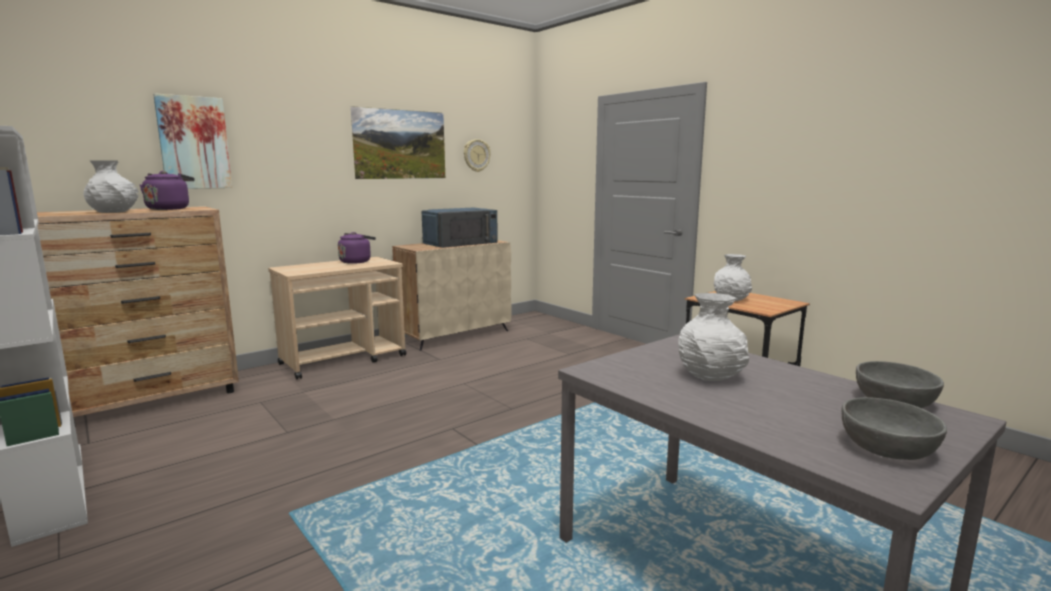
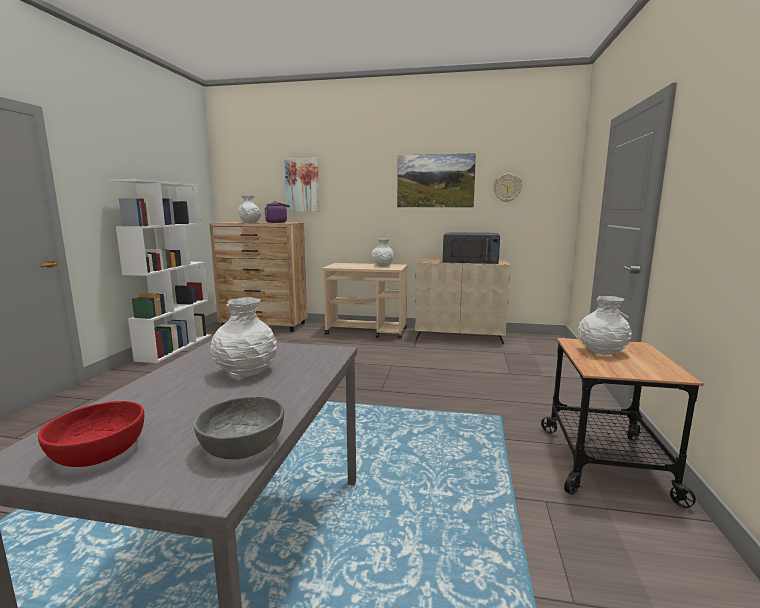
camera: 50 degrees right, 0 degrees up
purple kettle [338,232,376,264] -> white vase [372,239,394,266]
grey bowl [841,397,947,460] -> red bowl [38,401,144,467]

